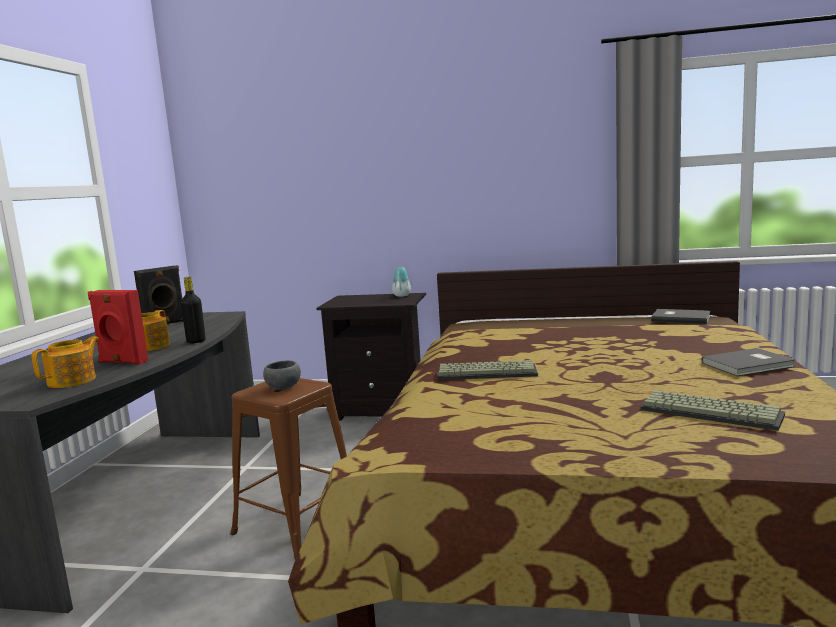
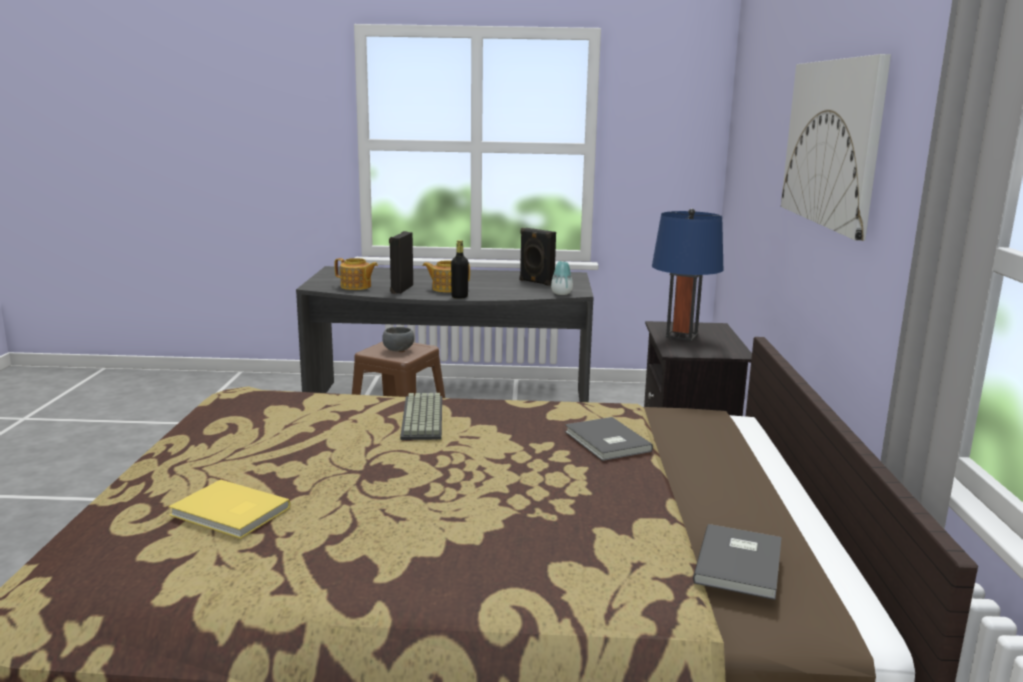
camera: 80 degrees right, 5 degrees up
red speaker [88,290,149,365] -> black speaker [389,231,413,294]
vase [392,267,411,297] -> vase moved to [551,261,573,295]
keyboard [640,390,785,431] -> yellow book [169,479,290,539]
grey book [701,348,796,376] -> grey book moved to [565,417,653,461]
none -> blue table lamp [652,208,724,341]
none -> picture [781,54,891,241]

